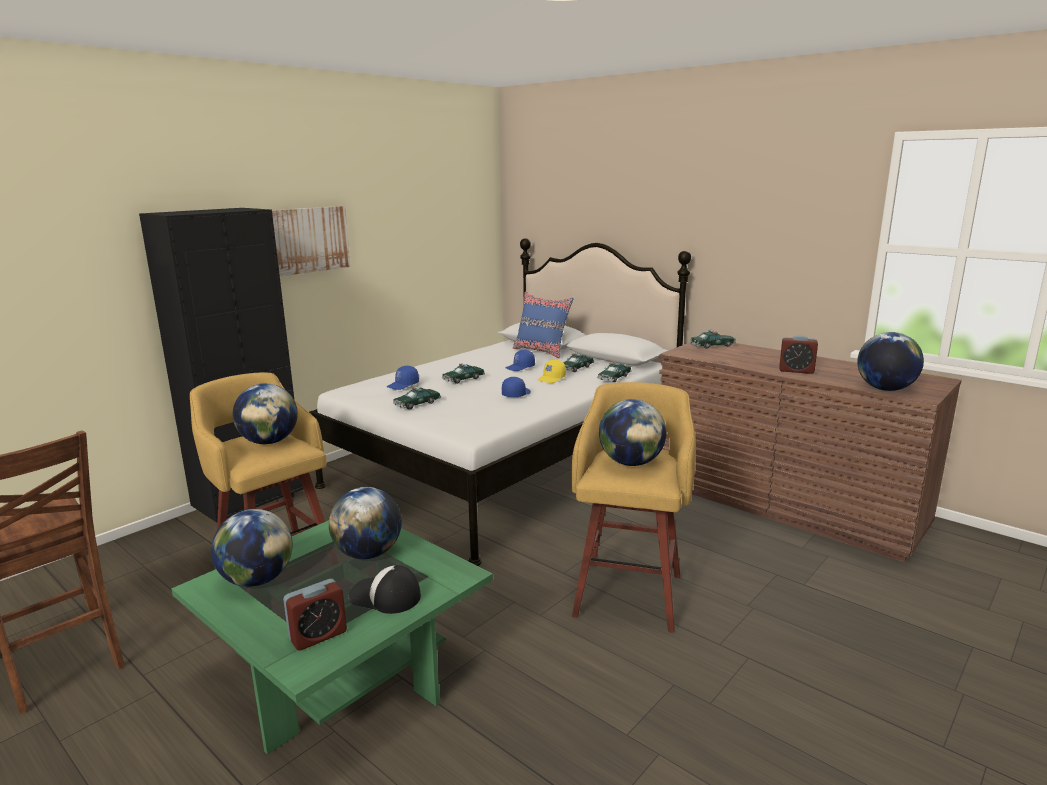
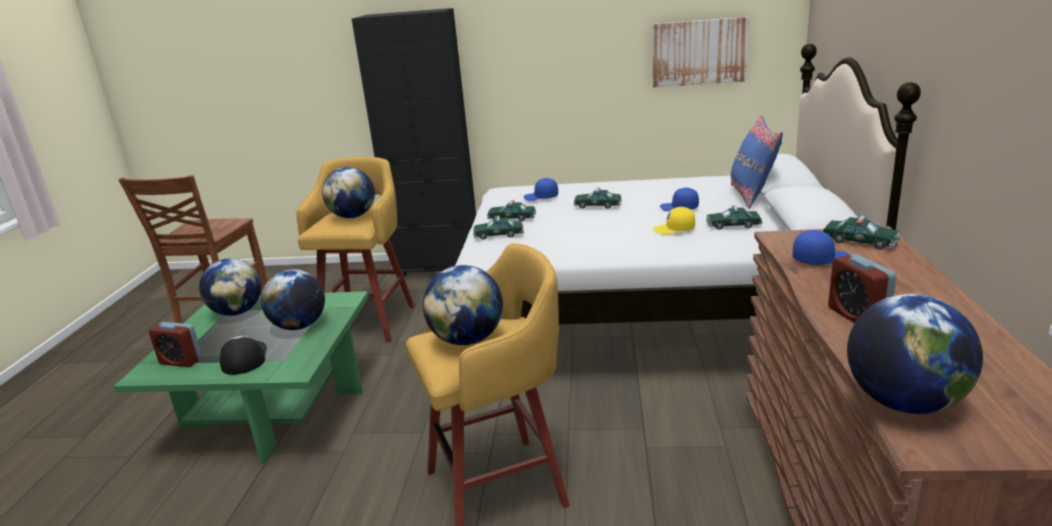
camera: 55 degrees right, 5 degrees up
picture [272,206,350,276] -> picture moved to [653,17,749,87]
blue cap [502,377,531,397] -> blue cap moved to [793,230,850,265]
toy car [597,362,631,382] -> toy car moved to [473,216,524,240]

